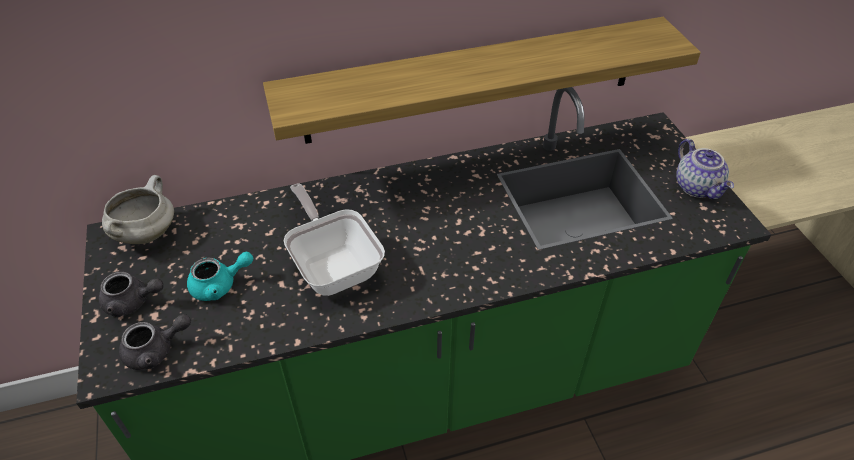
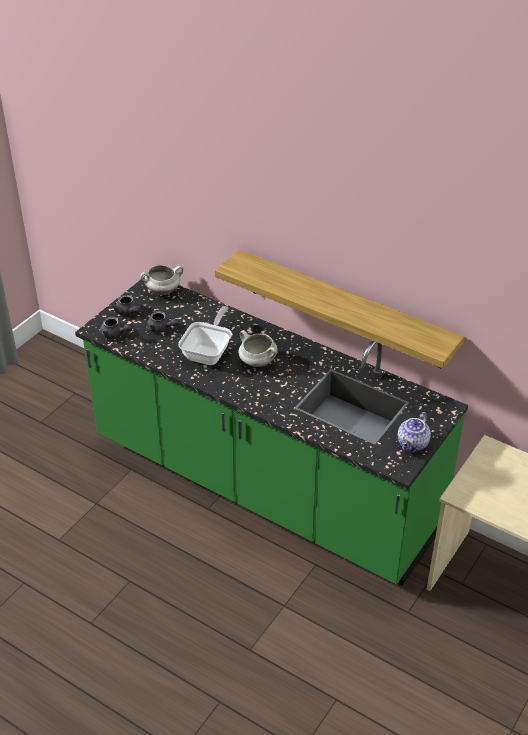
camera: 50 degrees right, 5 degrees down
turquoise teapot [187,252,253,301] -> grey teapot [147,311,179,333]
none -> white cooking pot [238,330,278,367]

